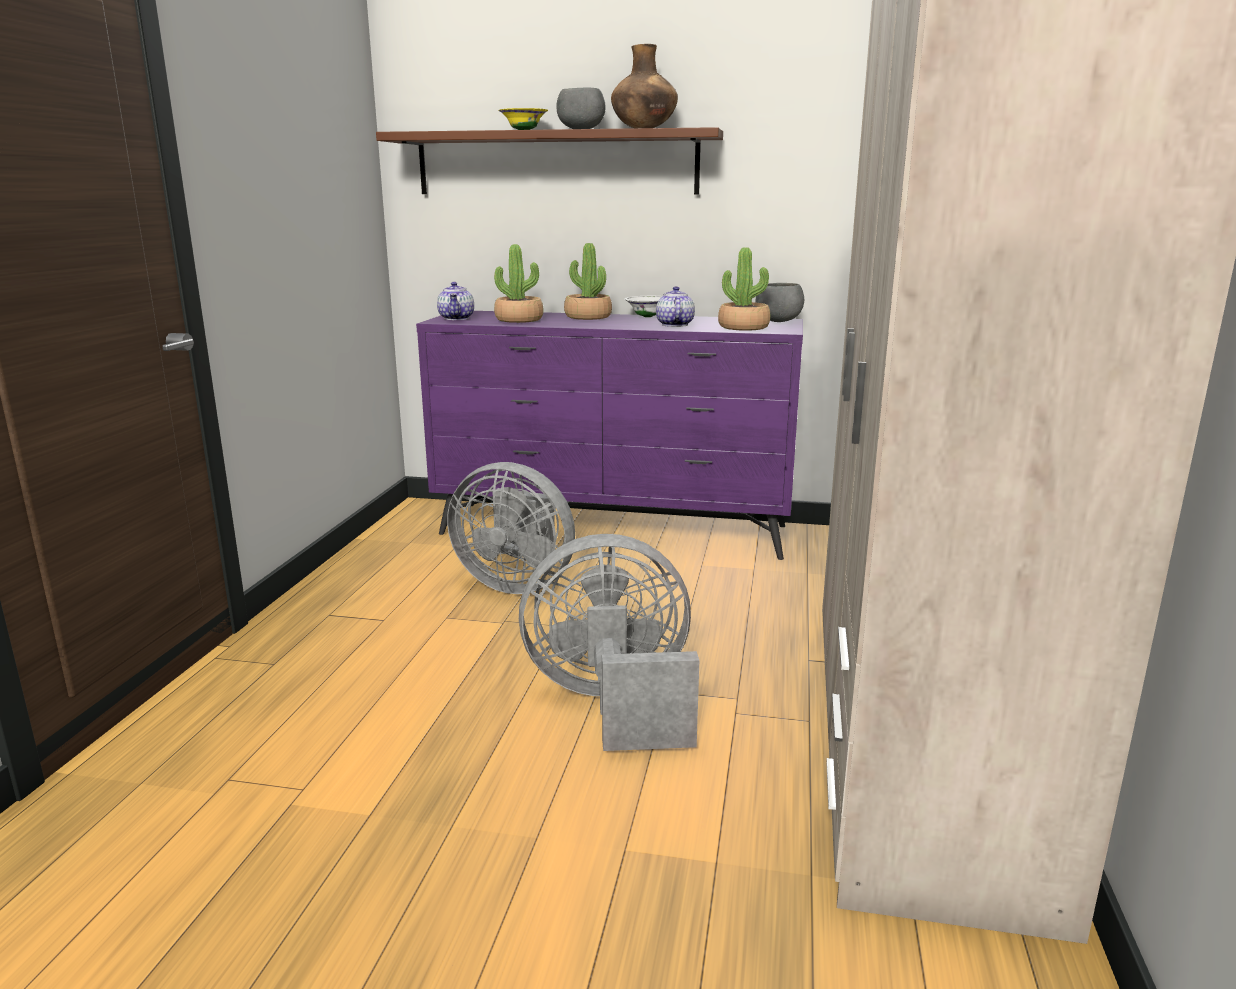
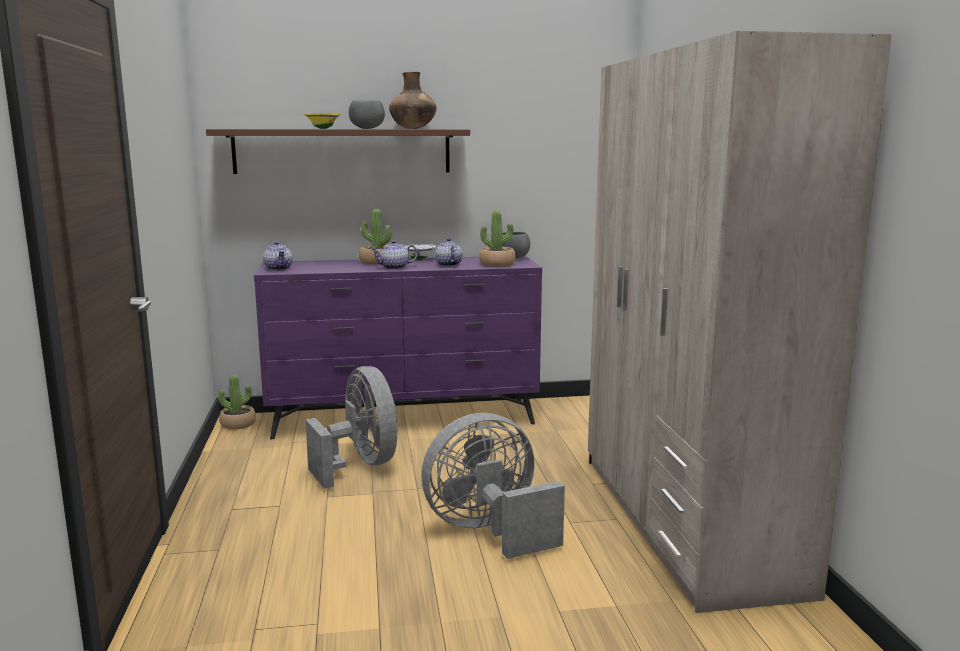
camera: 20 degrees left, 5 degrees down
grey fan [447,462,575,594] -> grey fan turned 120 degrees counterclockwise [305,366,397,489]
potted plant [494,244,544,323] -> potted plant moved to [218,374,256,429]
none -> teapot [371,240,418,269]

